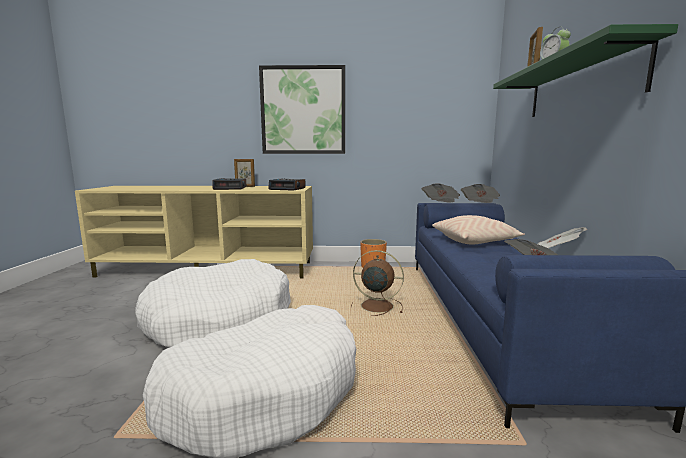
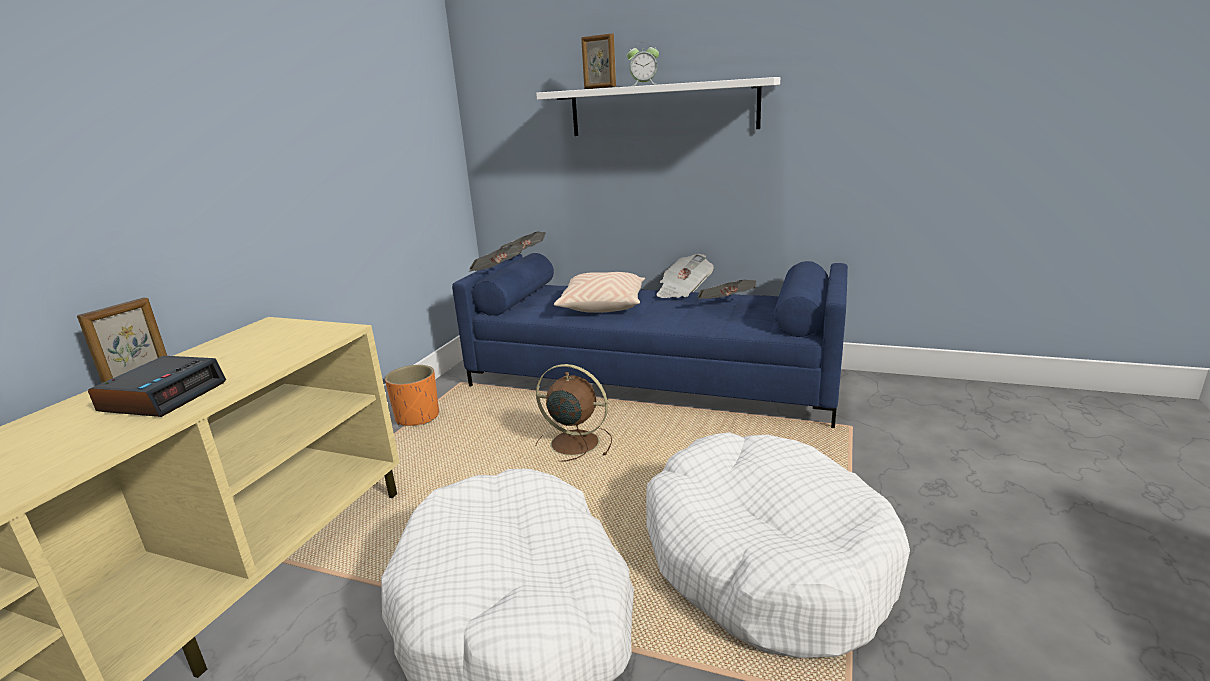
camera: 70 degrees left, 10 degrees up
picture [259,65,345,154] -> none
alarm clock [268,178,305,191] -> none
brown fan [351,250,404,316] -> brown fan turned 75 degrees clockwise [535,364,612,461]
green shelf [493,24,678,117] -> white shelf [536,77,780,136]

